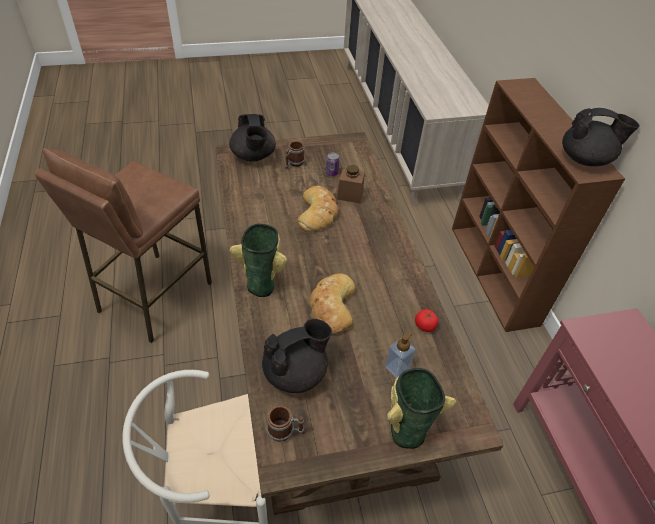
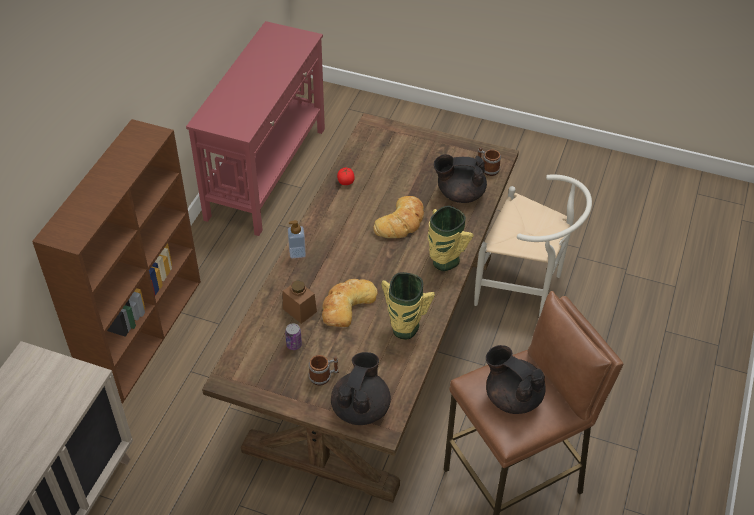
camera: 145 degrees left, 0 degrees up
soap dispenser [385,333,415,378] -> soap dispenser moved to [288,220,306,258]
vase [387,368,457,449] -> vase moved to [381,272,435,340]
black teapot [562,108,639,166] -> black teapot moved to [486,345,546,414]

